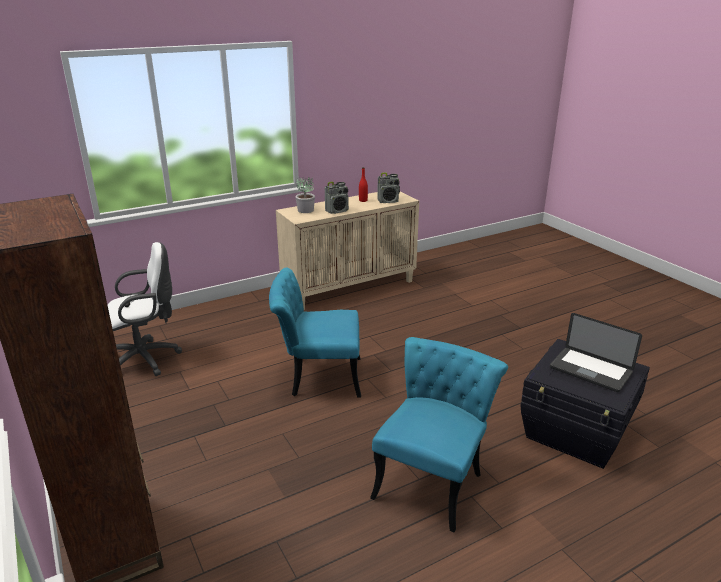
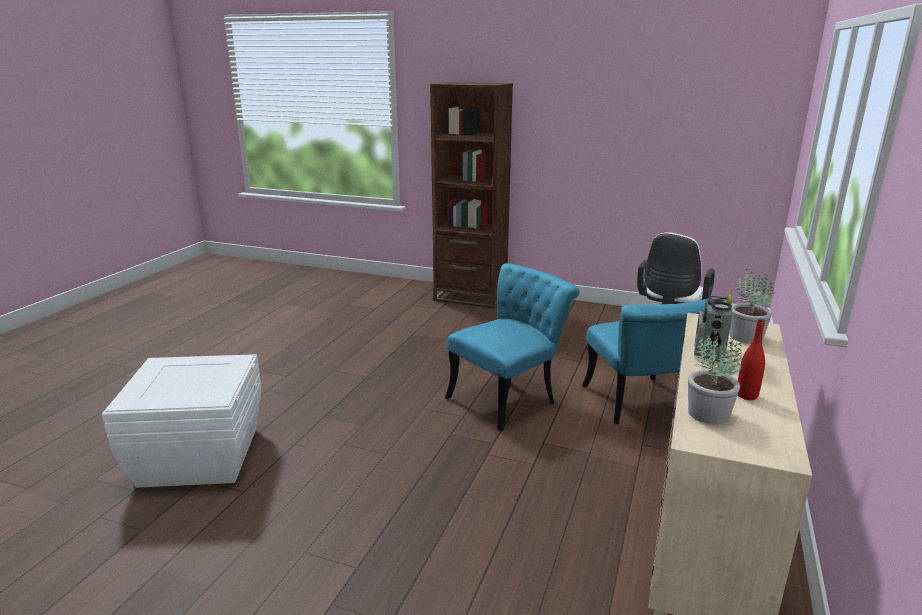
camera: 140 degrees right, 5 degrees down
turquoise chair [370,337,508,532] -> turquoise chair moved to [582,299,724,424]
radio [377,172,400,203] -> potted plant [688,335,742,424]
black storage box [520,339,650,469] -> white storage box [102,354,261,488]
laptop [550,313,642,392] -> none

